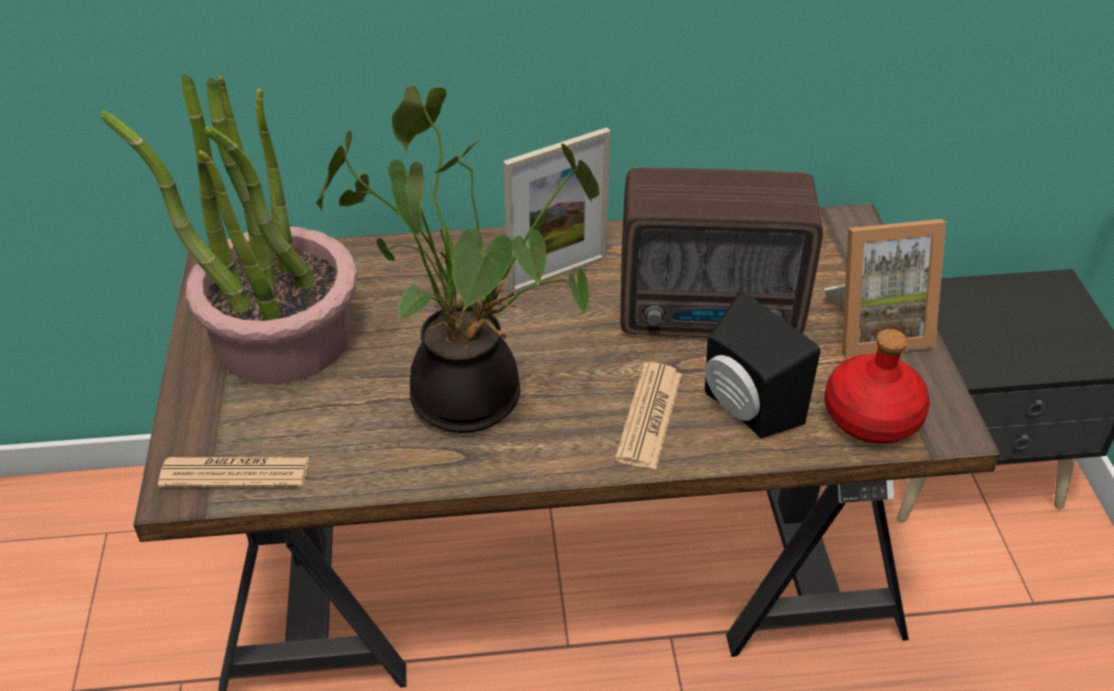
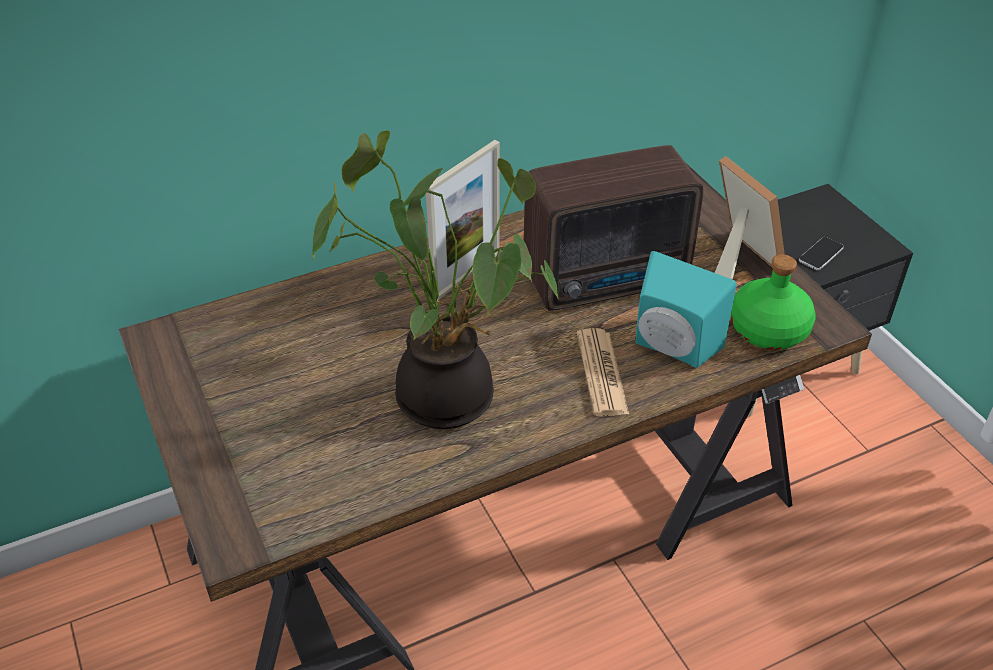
camera: 20 degrees left, 0 degrees up
potted plant [100,74,357,384] -> none
newspaper [158,457,309,488] -> none
black speaker [705,290,820,438] -> turquoise speaker [635,251,737,368]
picture frame [824,219,946,358] -> picture frame turned 90 degrees counterclockwise [715,156,785,279]
red bottle [824,329,930,444] -> green bottle [730,255,815,350]
none -> phone [799,237,844,270]

